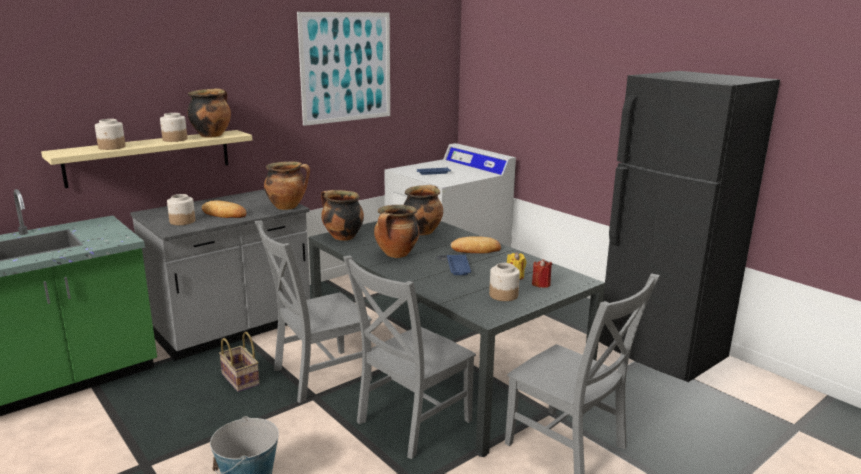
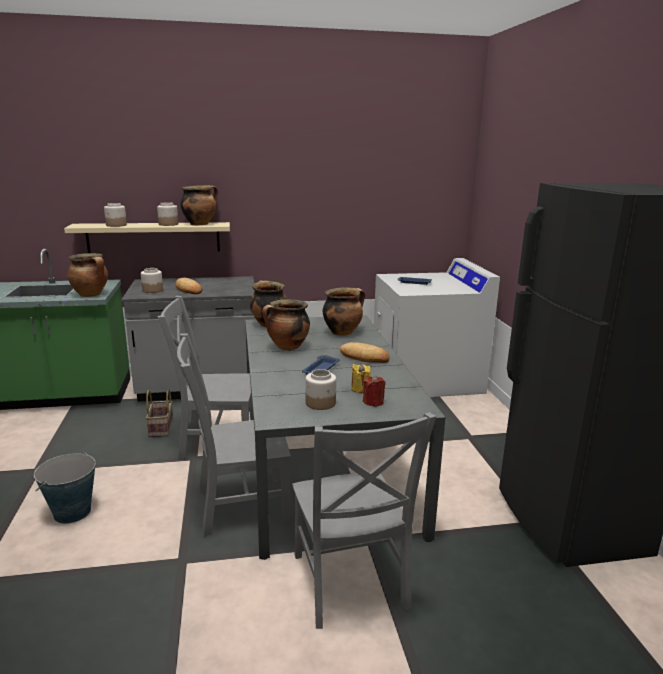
camera: 30 degrees right, 0 degrees up
cooking pot [264,161,310,210] -> cooking pot moved to [67,253,108,297]
picture [297,12,390,126] -> none

